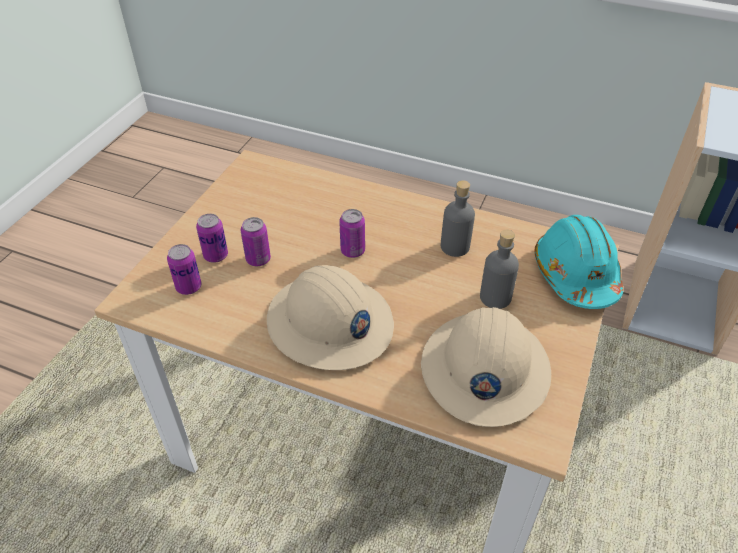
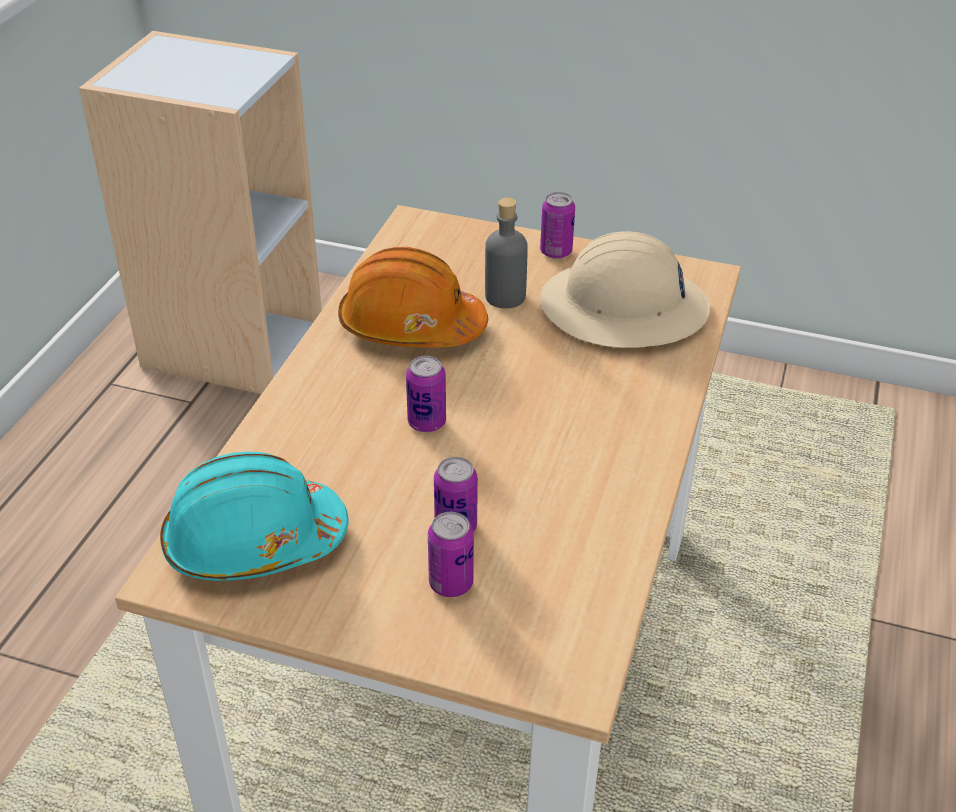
camera: 95 degrees left, 5 degrees down
can [167,244,201,295] -> can moved to [540,192,575,259]
beige hard hat [267,265,394,370] -> none
grey bottle [441,180,475,257] -> orange hard hat [338,247,488,347]
turquoise hard hat [534,215,623,309] -> turquoise hard hat moved to [160,452,349,581]

